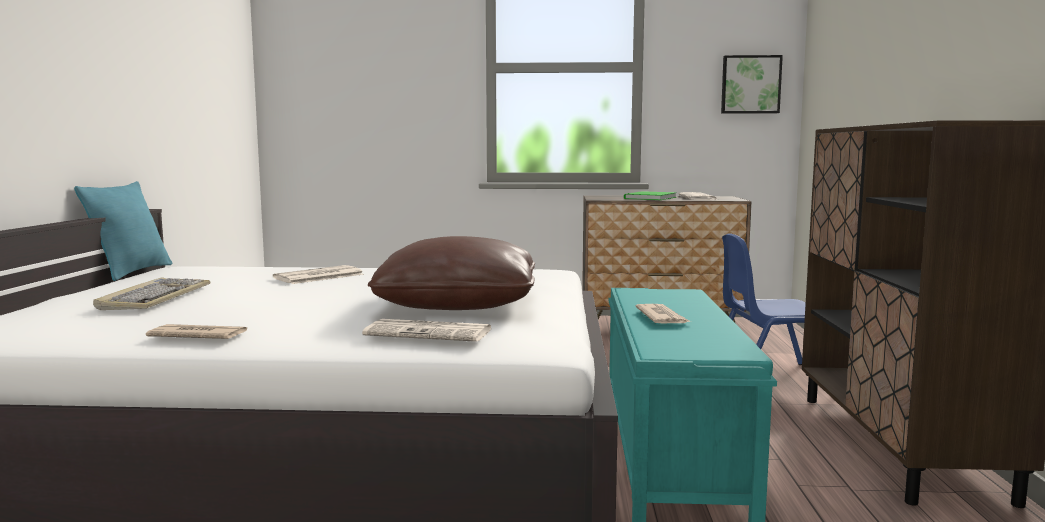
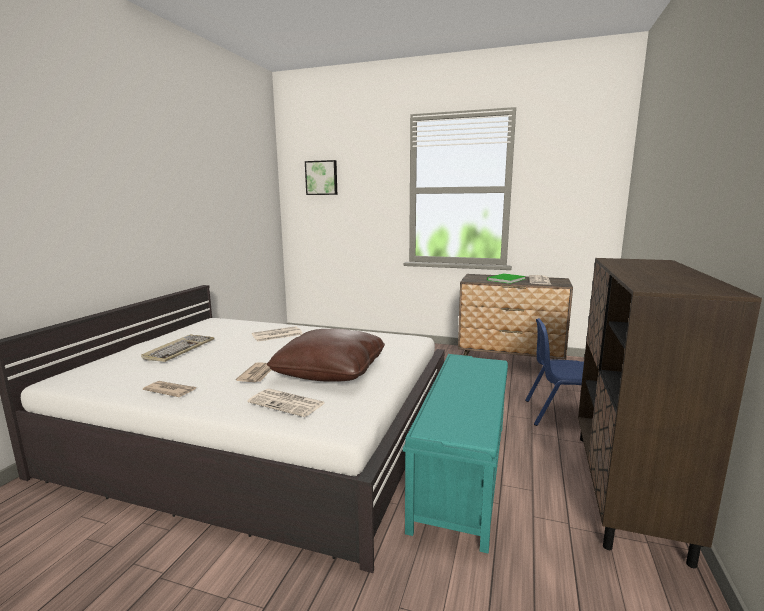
camera: 15 degrees right, 5 degrees up
turquoise pillow [74,181,172,281] -> none
newspaper [635,304,691,323] -> newspaper moved to [236,362,271,382]
picture [721,55,783,114] -> picture moved to [305,160,337,195]

